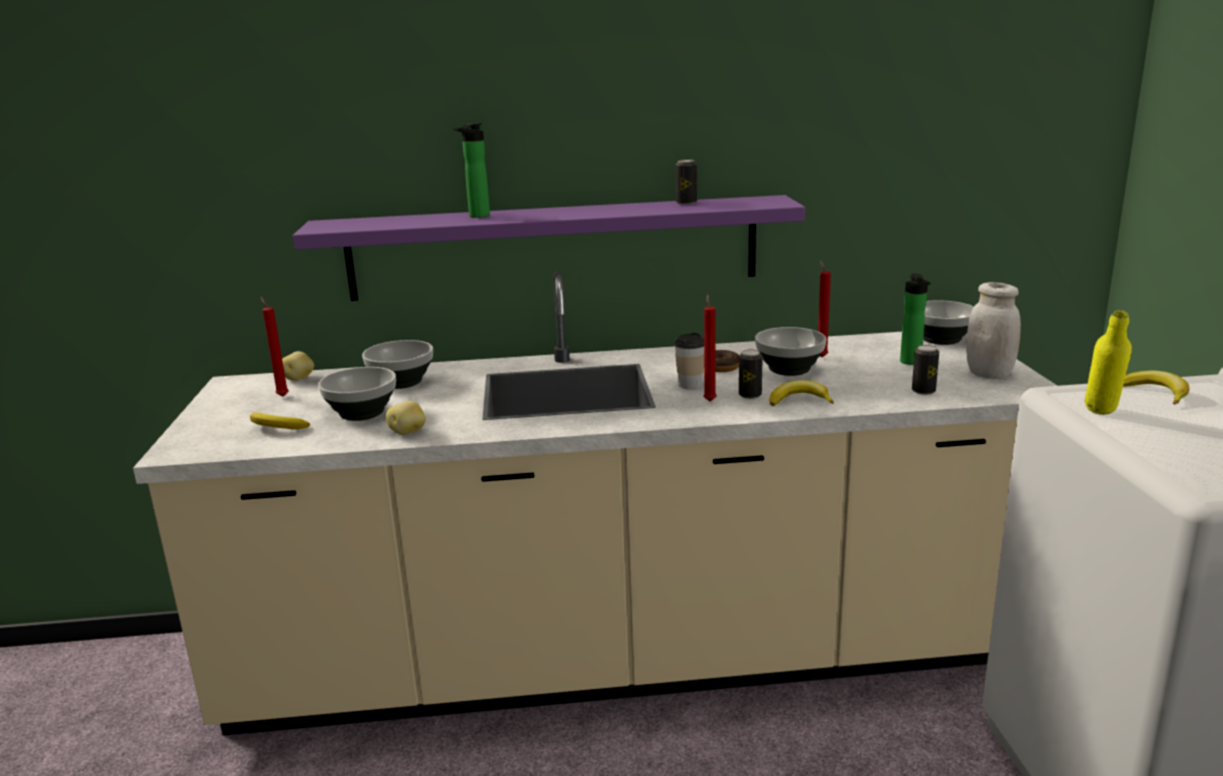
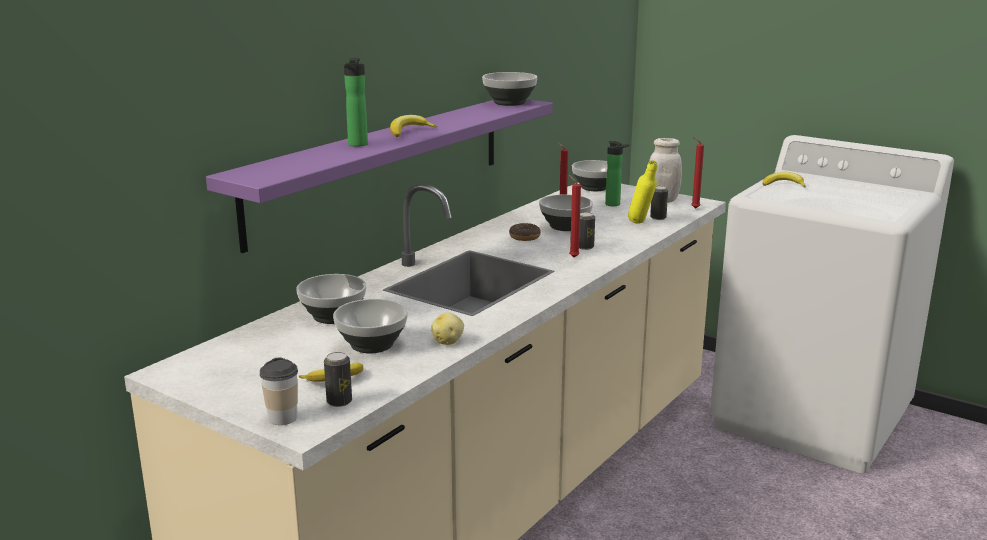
camera: 50 degrees left, 0 degrees up
red candle [261,297,289,397] -> red candle moved to [691,138,704,209]
potato [282,351,314,381] -> none
cup [674,333,704,389] -> cup moved to [260,357,298,425]
can [676,159,697,205] -> can moved to [324,352,352,407]
banana [769,380,834,406] -> banana moved to [390,115,437,137]
yellow bottle [1085,310,1132,415] -> yellow bottle moved to [628,161,658,224]
none -> bowl [482,72,537,106]

